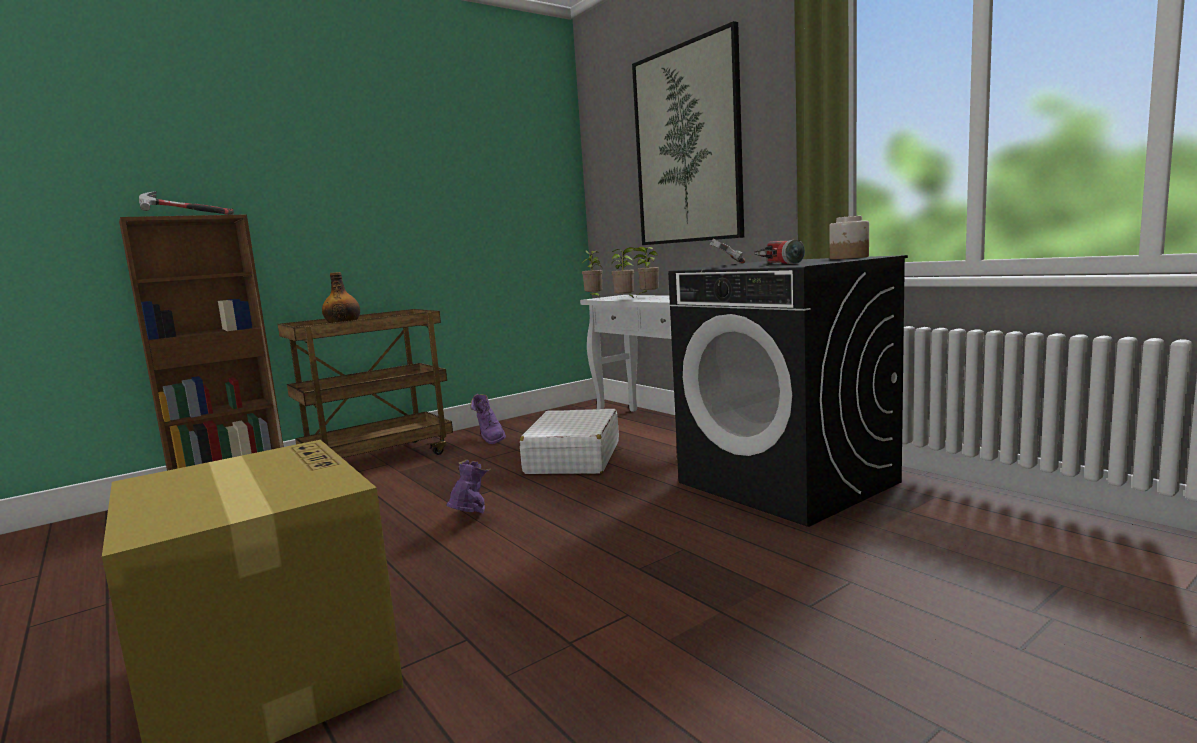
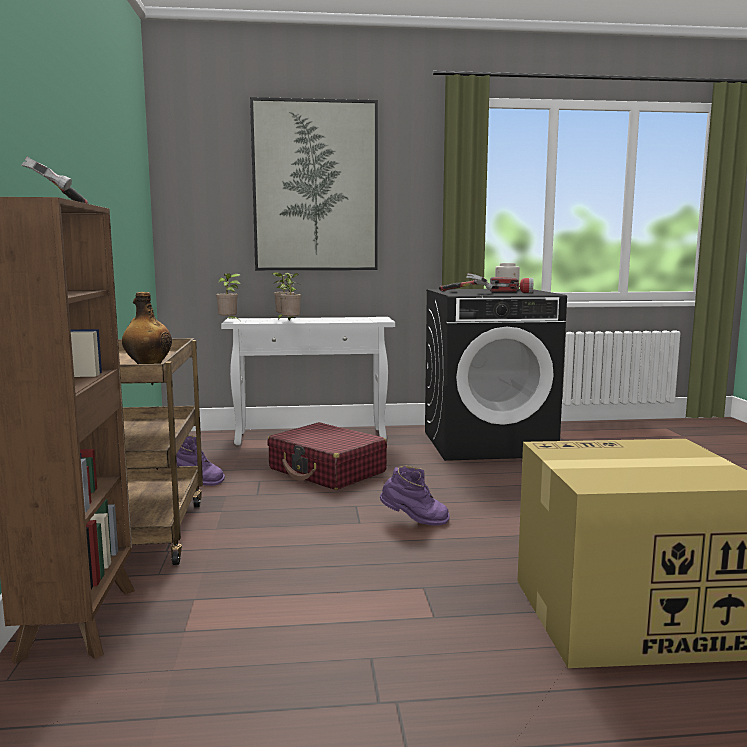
camera: 60 degrees left, 0 degrees up
purple boot [446,460,491,513] -> purple boot turned 150 degrees clockwise [380,466,450,525]
white suitcase [520,409,619,474] -> red suitcase [267,422,387,490]

